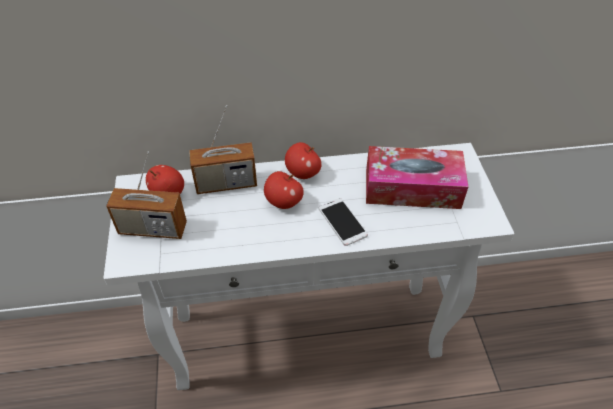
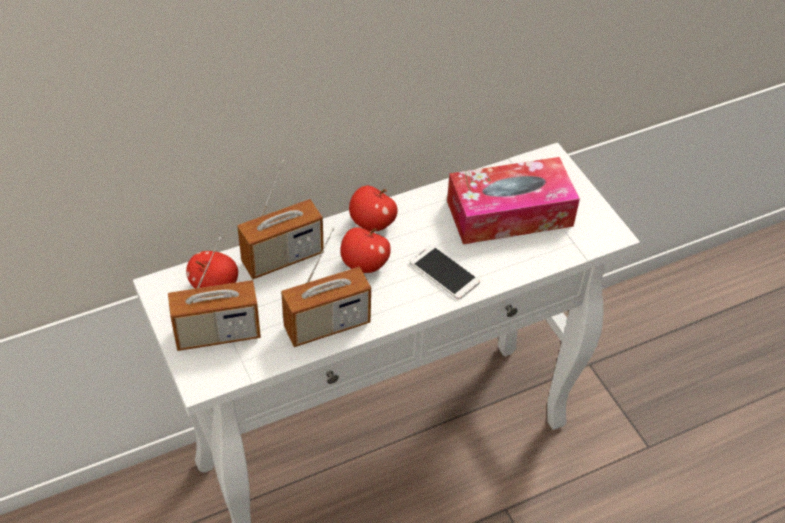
camera: 20 degrees left, 0 degrees up
none -> radio [281,227,371,347]

